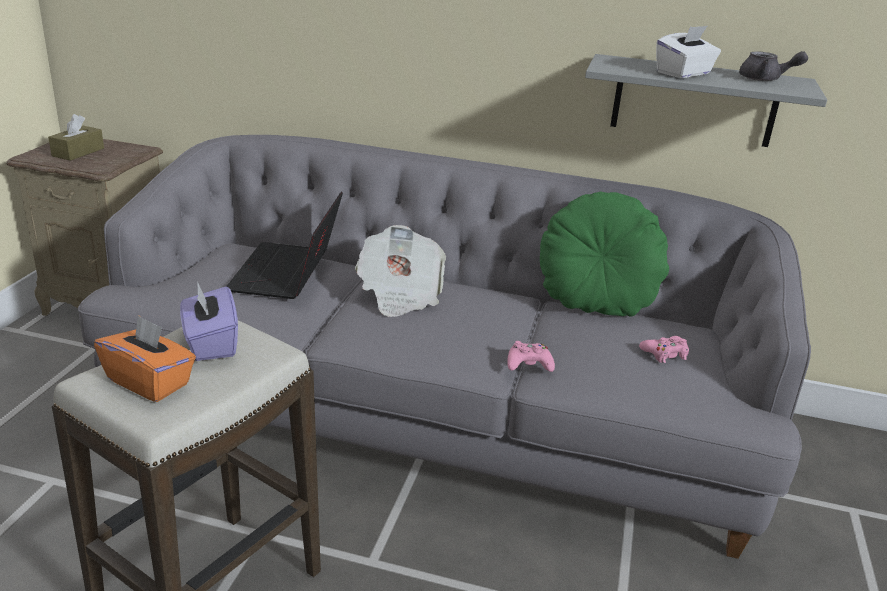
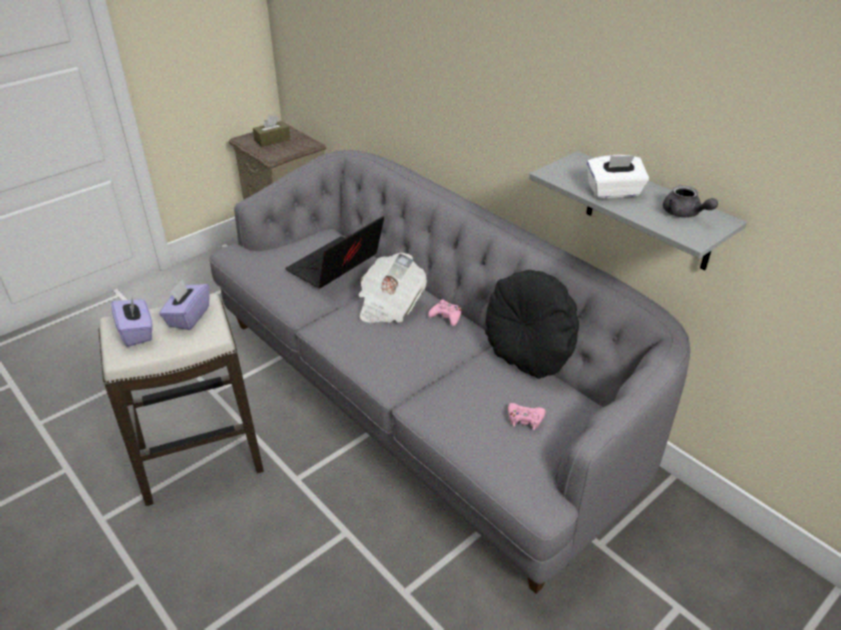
camera: 35 degrees right, 10 degrees up
orange tissue box [94,315,196,402] -> purple tissue box [111,297,153,347]
pink game controller [507,341,555,372] -> pink game controller moved to [428,299,461,326]
green pillow [540,191,669,316] -> black pillow [485,270,579,379]

